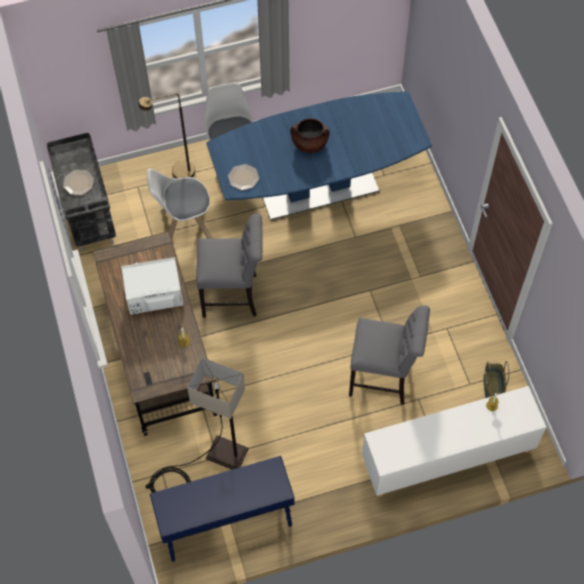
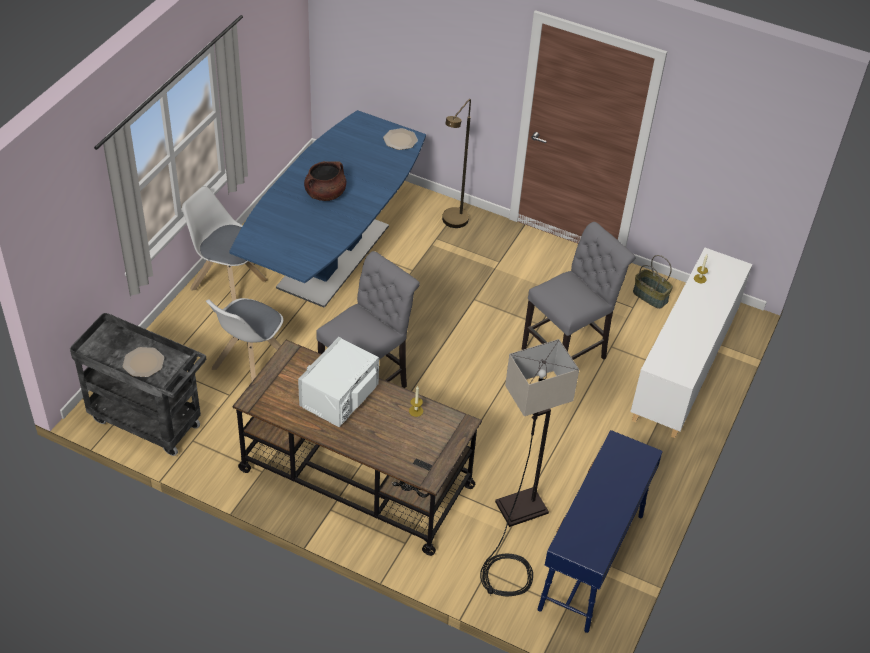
camera: 50 degrees left, 15 degrees down
brown floor lamp [138,94,195,178] -> brown floor lamp moved to [442,99,471,228]
plate [228,164,259,190] -> plate moved to [383,128,418,150]

